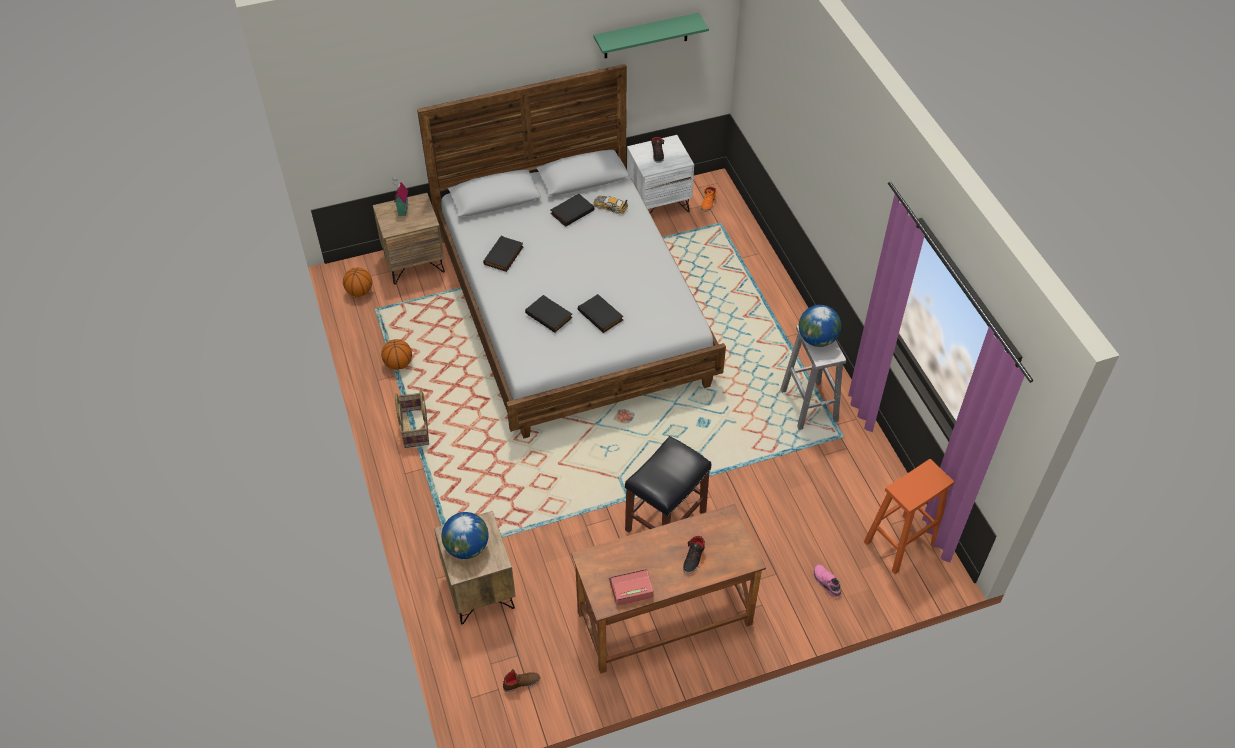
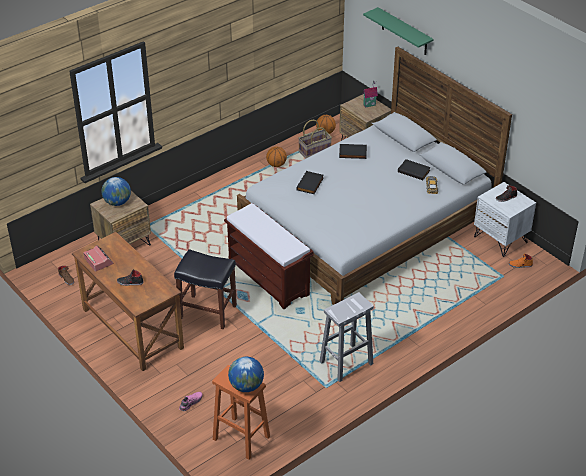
camera: 70 degrees right, 10 degrees down
basket [395,390,429,448] -> basket moved to [298,119,332,159]
black book [578,294,623,333] -> none
green shelf [593,13,709,58] -> green shelf moved to [363,7,434,55]
globe [799,305,841,347] -> globe moved to [228,357,264,392]
none -> brown bench [224,203,314,309]

